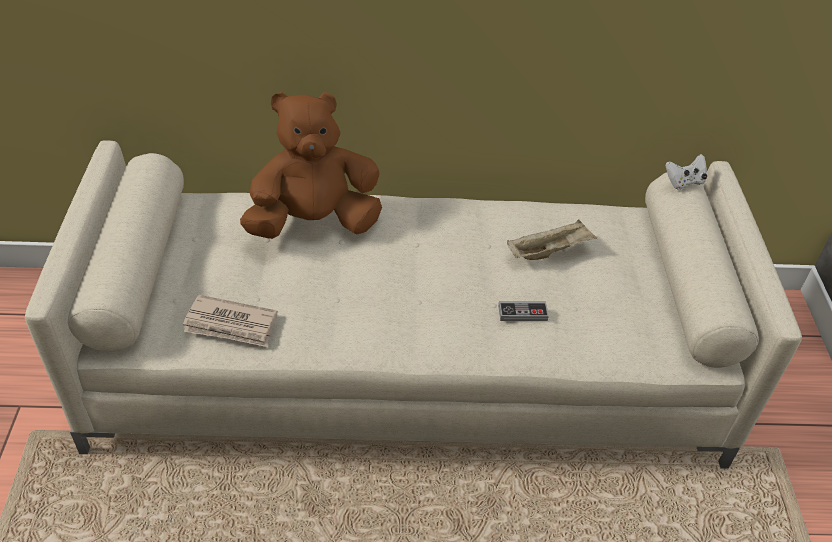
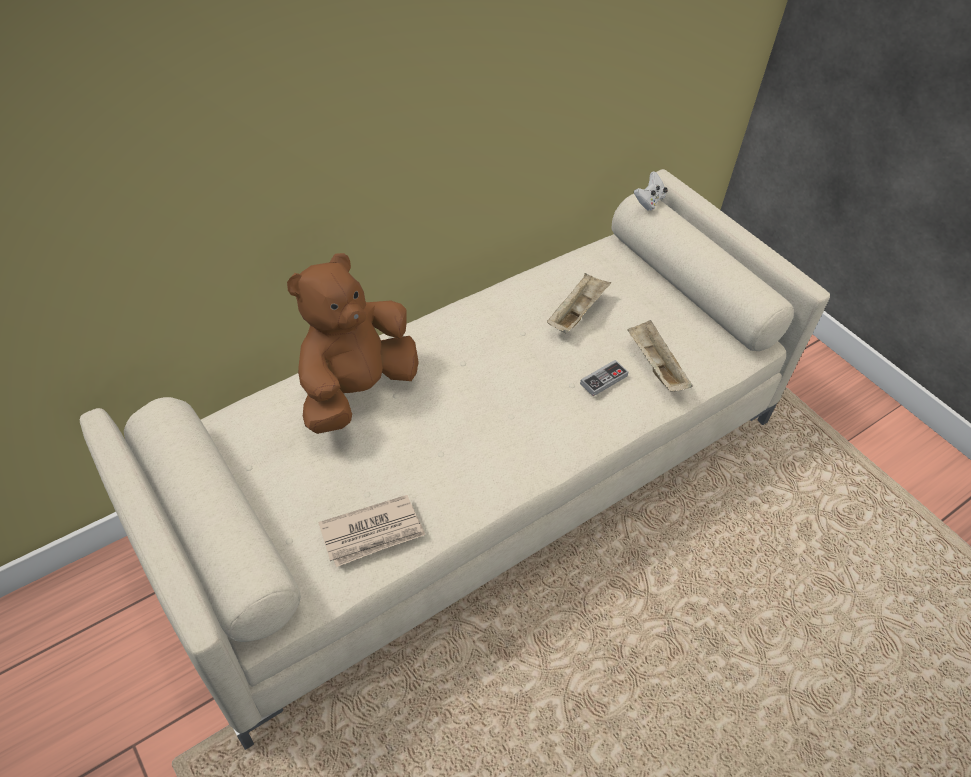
camera: 35 degrees left, 5 degrees up
none -> beige tray [627,320,693,392]

